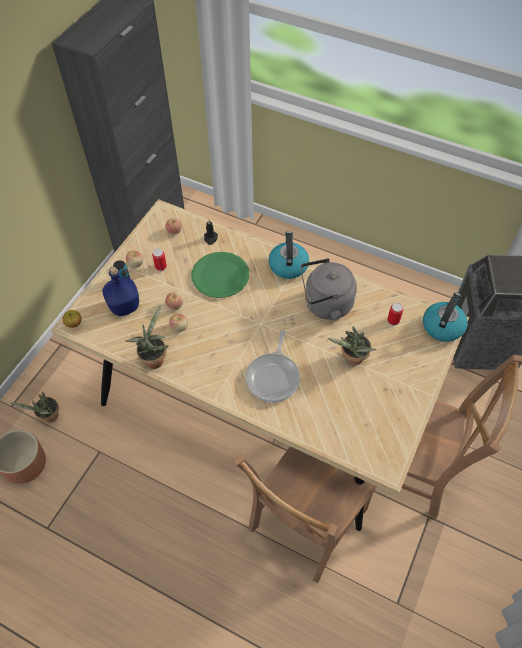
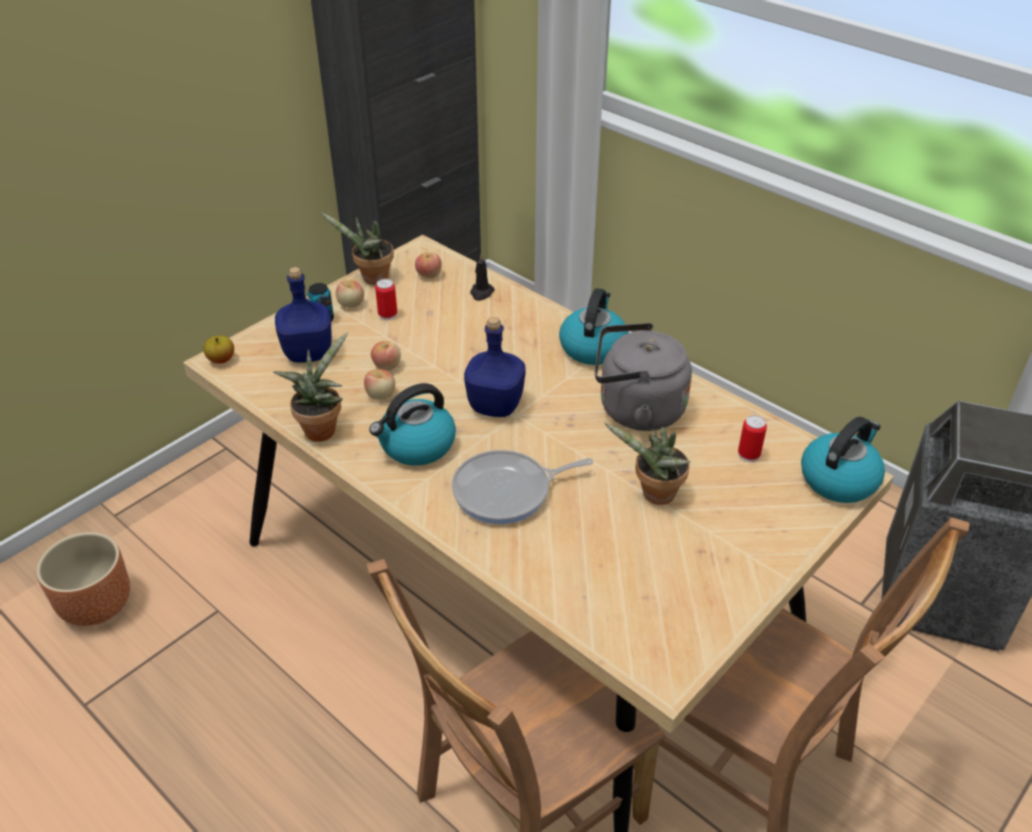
camera: 15 degrees right, 15 degrees down
potted plant [10,392,59,422] -> potted plant moved to [320,212,394,285]
green plate [191,252,249,298] -> none
frying pan [246,330,300,402] -> frying pan turned 45 degrees clockwise [452,450,593,524]
none -> kettle [369,383,456,466]
none -> blue bottle [464,317,526,417]

